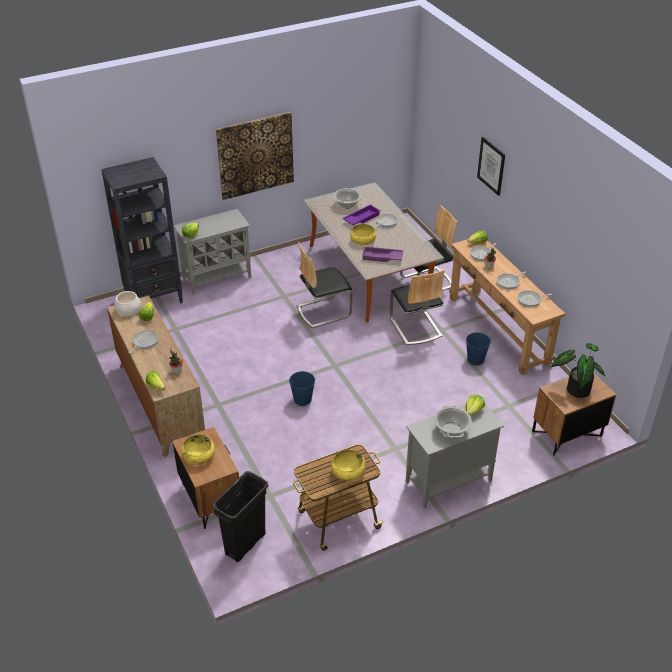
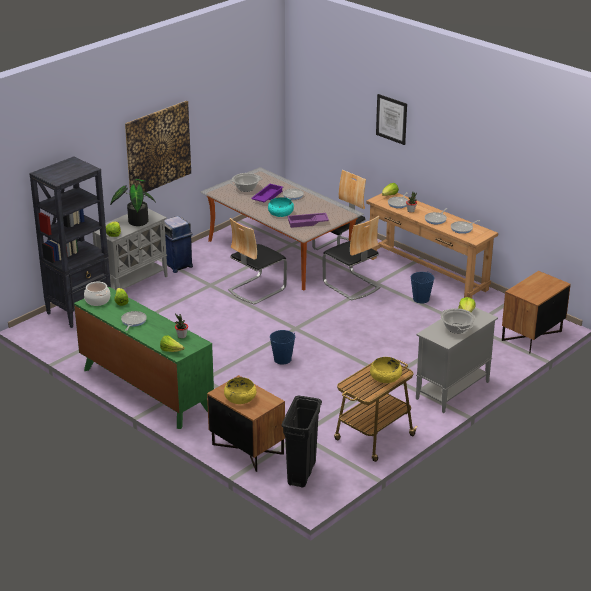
camera: 20 degrees left, 10 degrees down
brown dresser [107,296,205,458] -> green dresser [74,287,214,429]
yellow bowl [350,224,376,245] -> turquoise bowl [268,197,294,217]
potted plant [551,343,605,398] -> potted plant moved to [110,179,156,226]
none -> blue trash can [164,216,193,273]

